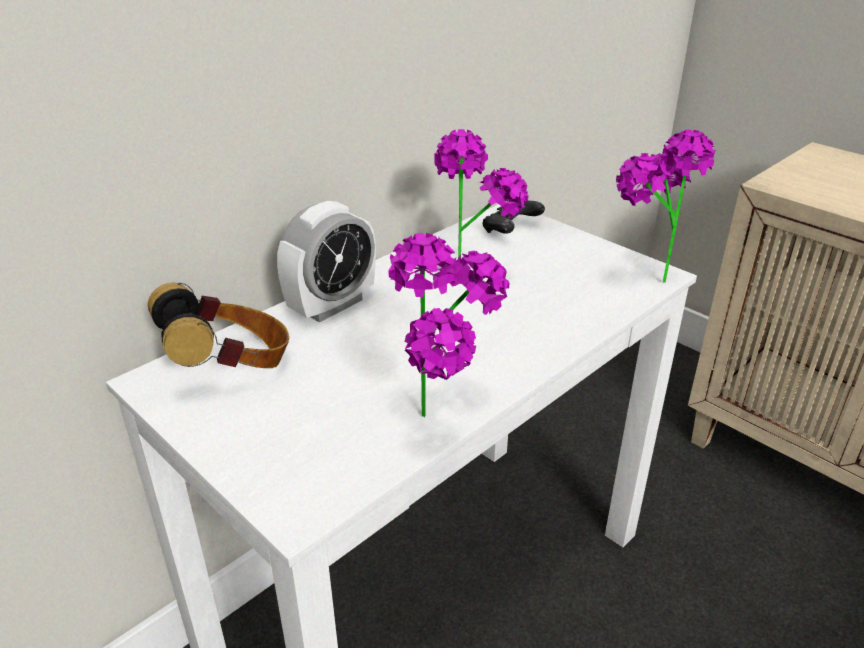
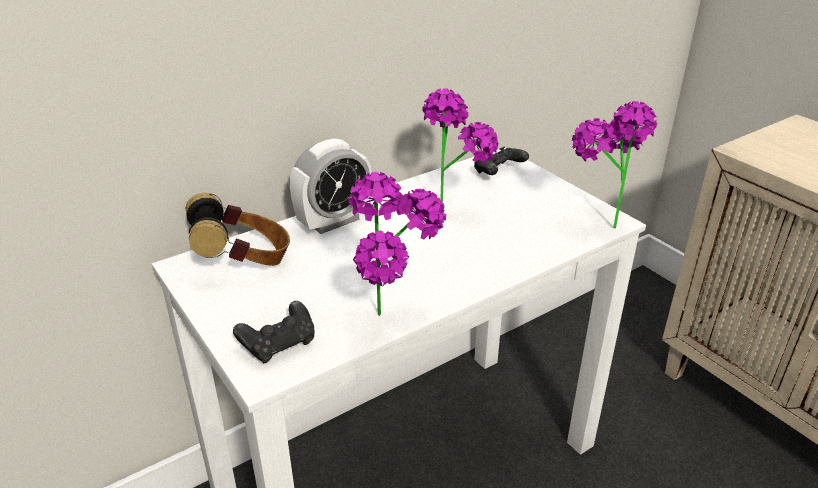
camera: 10 degrees right, 0 degrees up
none -> black game controller [233,301,315,363]

